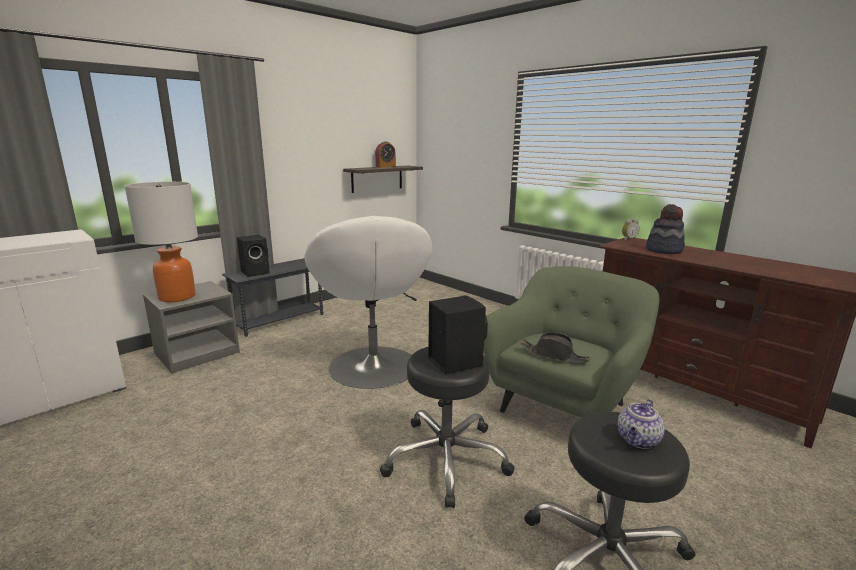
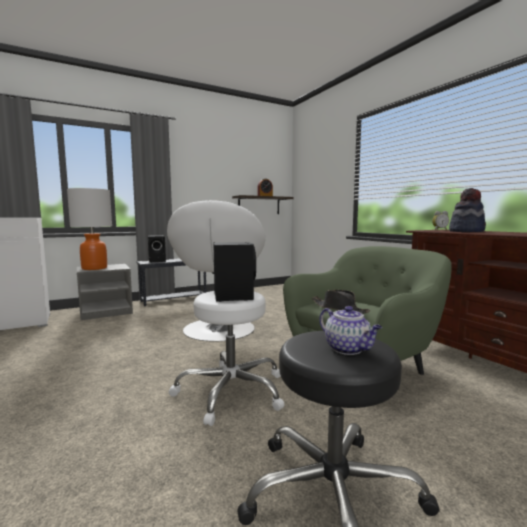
camera: 15 degrees right, 10 degrees down
black stool [380,347,515,508] -> white stool [169,291,285,426]
teapot [618,399,665,449] -> teapot turned 90 degrees counterclockwise [320,306,382,355]

